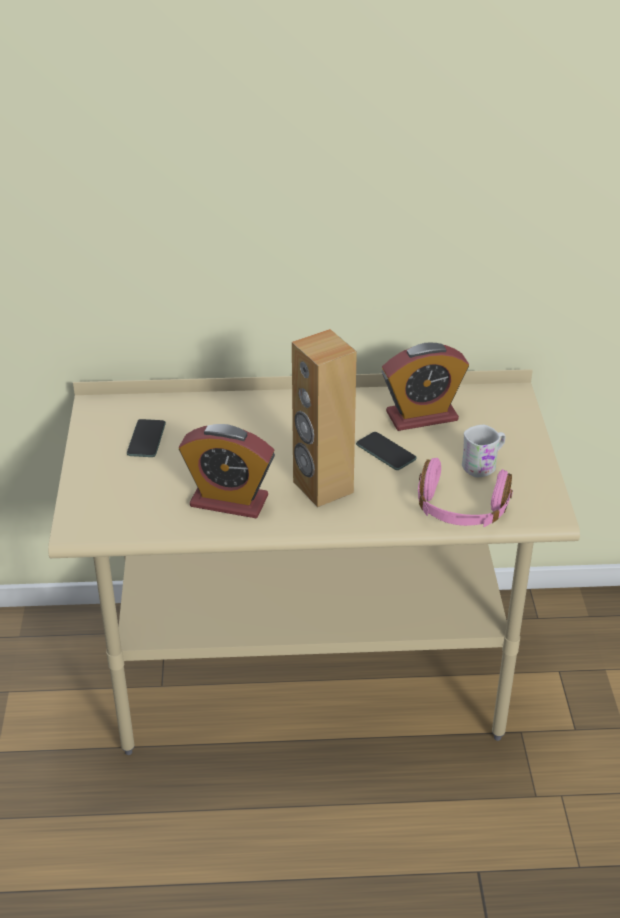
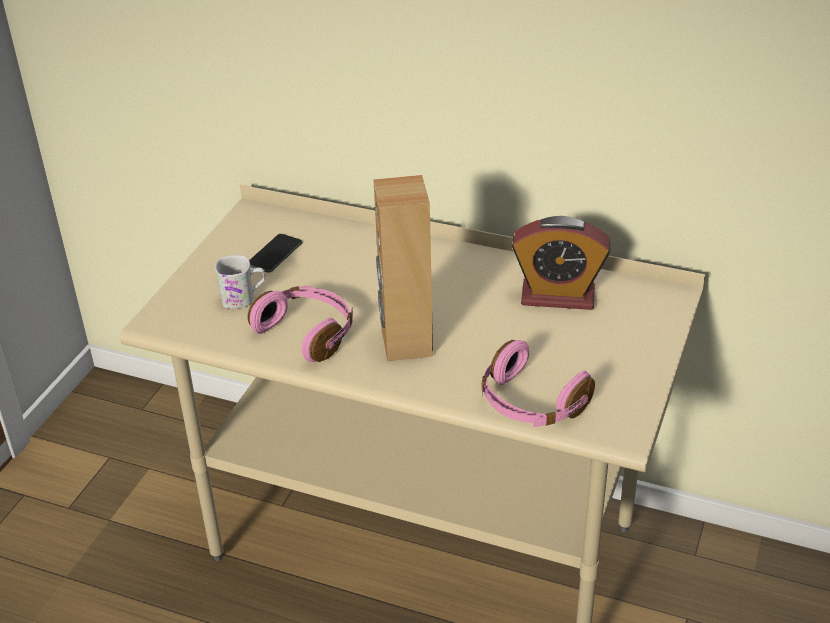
camera: 25 degrees right, 0 degrees up
alarm clock [179,424,275,518] -> pink headphones [248,286,353,362]
phone [356,432,417,470] -> none
white mug [462,425,506,477] -> white mug moved to [215,255,265,309]

